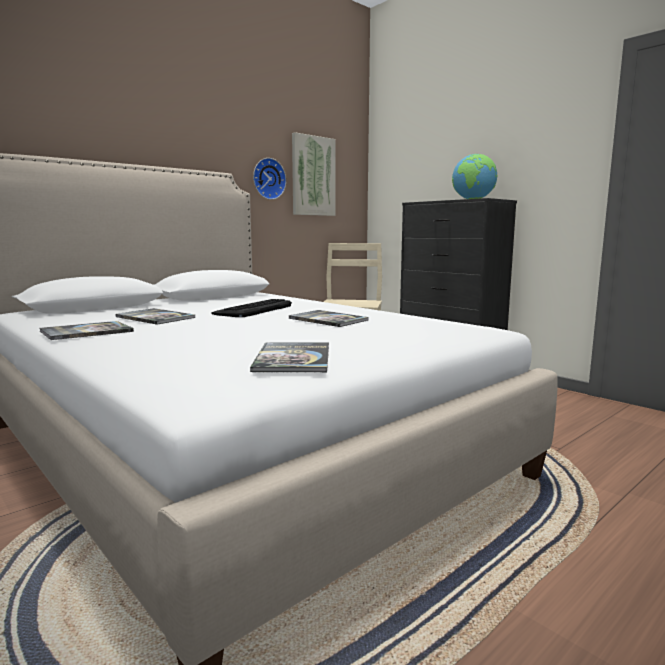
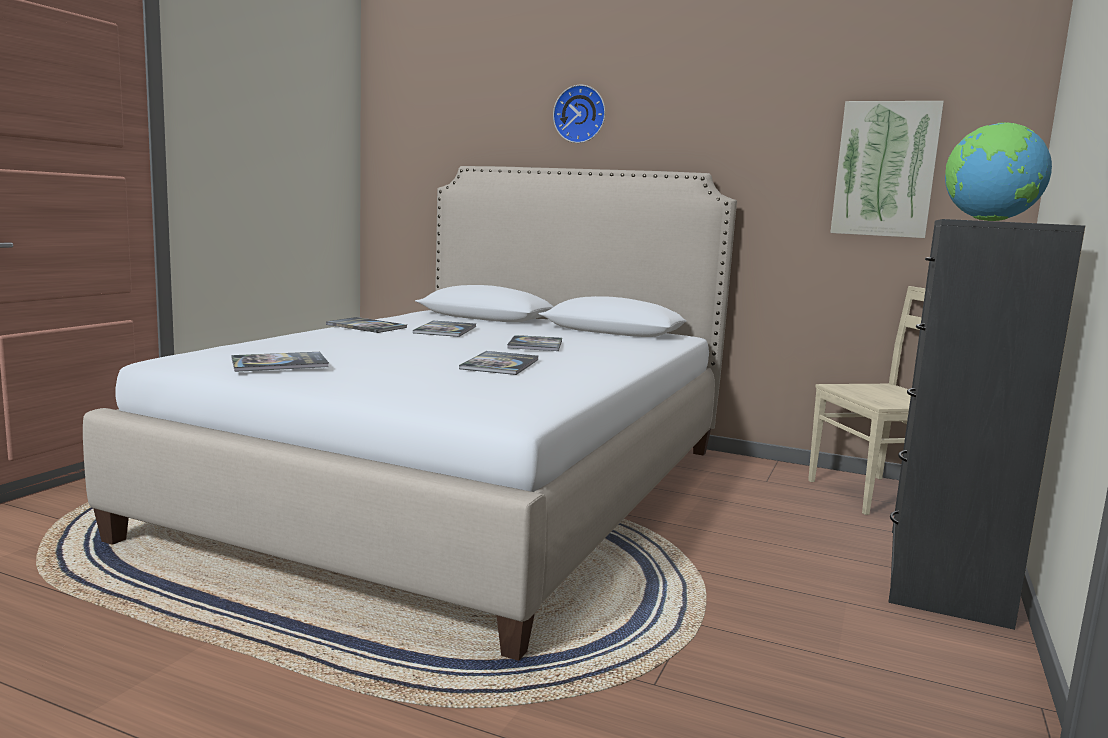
camera: 65 degrees right, 0 degrees up
keyboard [211,299,292,317] -> book [507,335,562,351]
wall clock [253,158,286,200] -> wall clock moved to [553,85,605,143]

